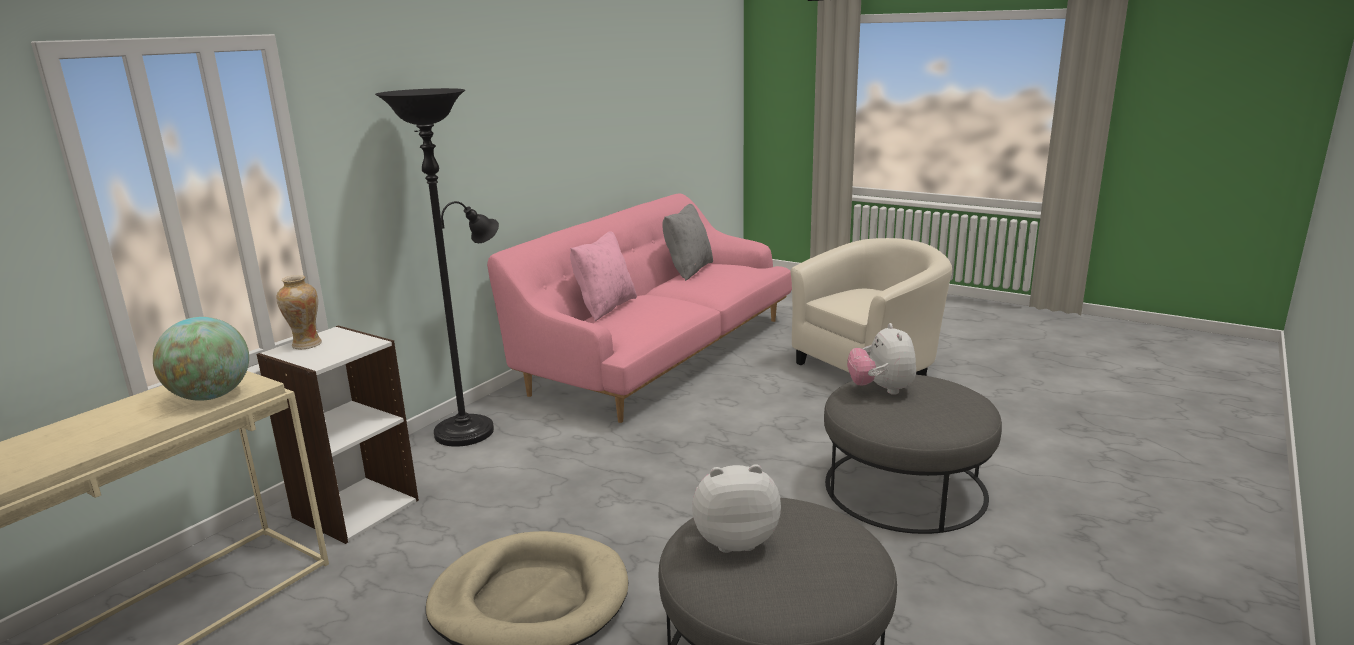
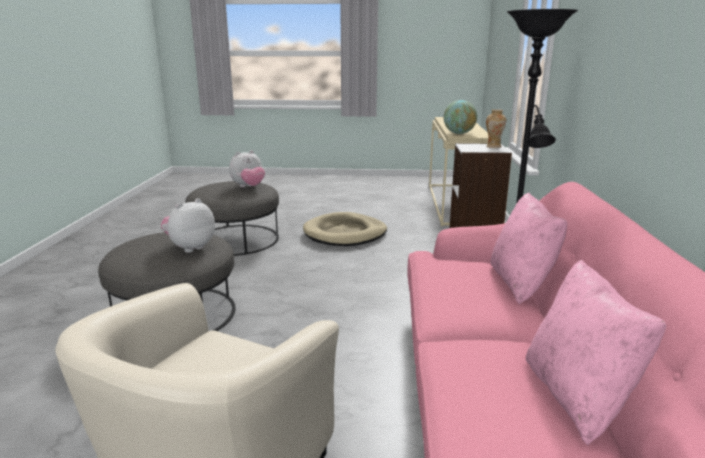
camera: 150 degrees right, 0 degrees up
grey pillow [662,204,713,281] -> pink pillow [526,260,666,445]
plush toy [847,323,916,395] -> plush toy turned 105 degrees counterclockwise [161,198,215,253]

